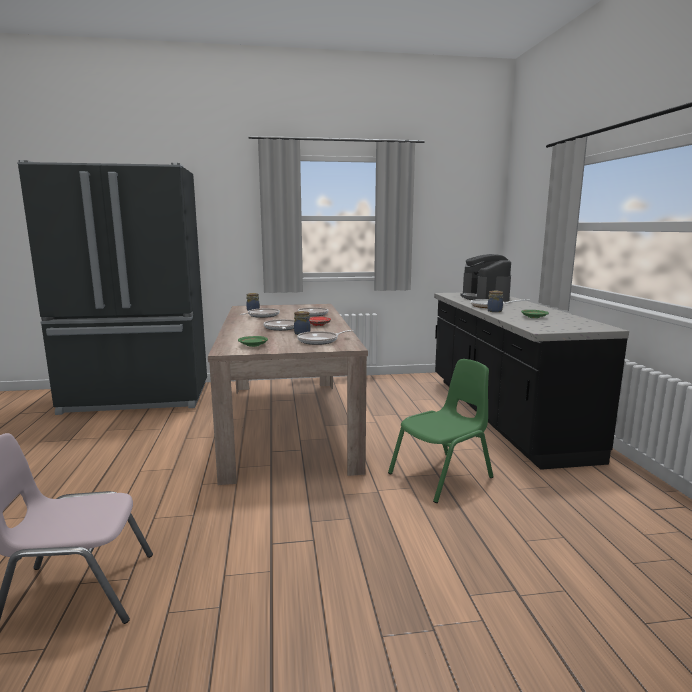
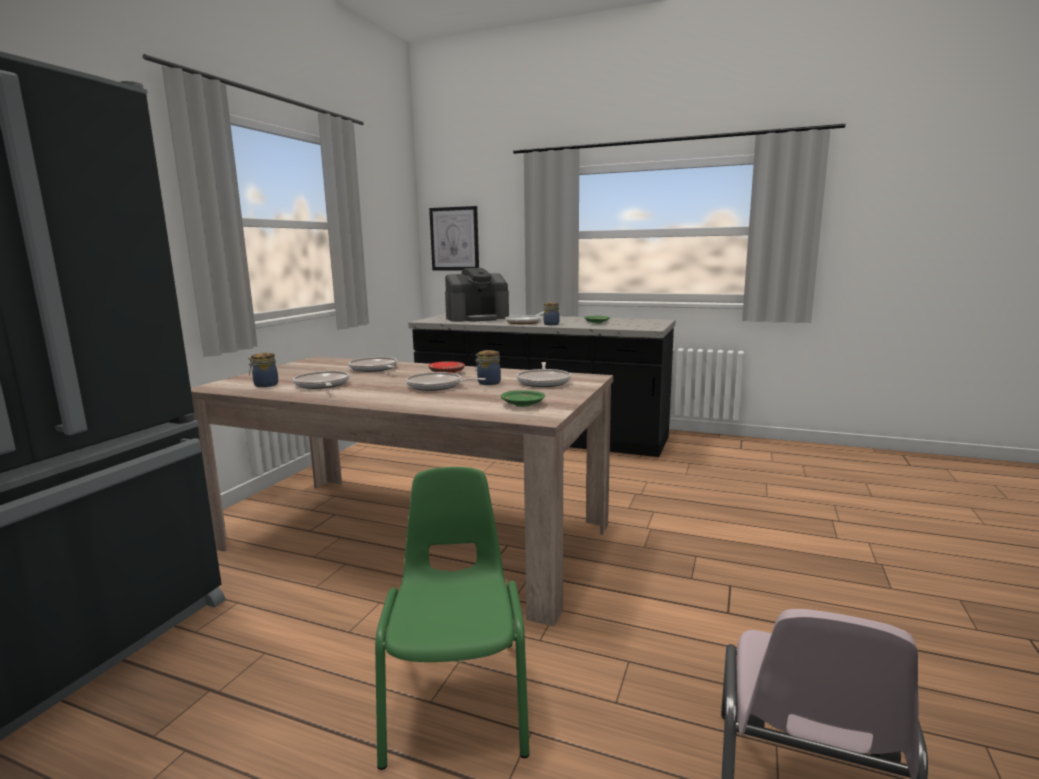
camera: 60 degrees left, 0 degrees up
green chair [388,359,494,503] -> green chair moved to [375,467,529,770]
coffee machine [460,254,511,302] -> coffee machine turned 45 degrees counterclockwise [445,268,509,322]
none -> picture [429,206,479,270]

